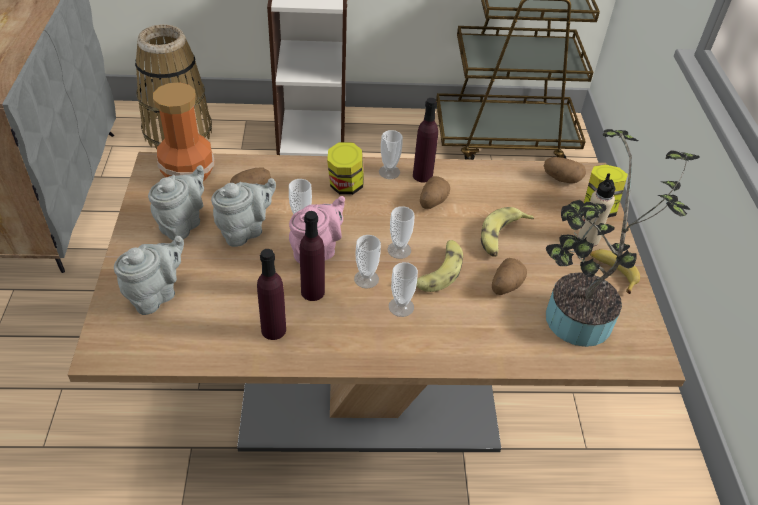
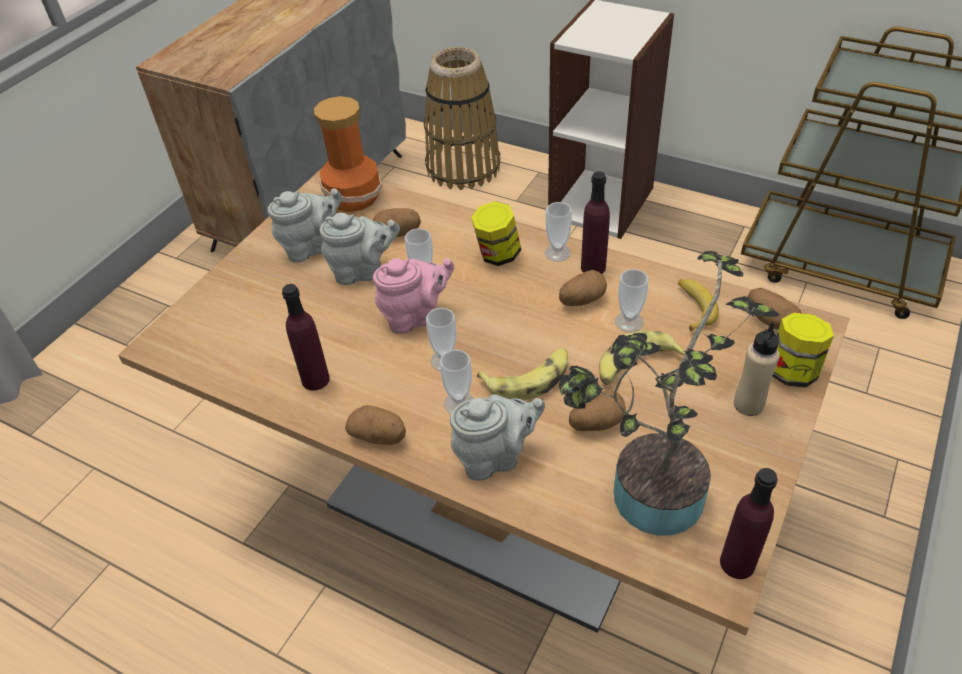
camera: 35 degrees right, 0 degrees up
grey teapot [114,236,184,315] -> grey teapot moved to [450,394,545,481]
purple bottle [300,211,325,301] -> purple bottle moved to [720,468,778,579]
cup [387,206,415,259] -> cup moved to [615,269,649,332]
banana [590,249,640,294] -> banana moved to [678,279,719,331]
none -> potato [345,405,406,445]

